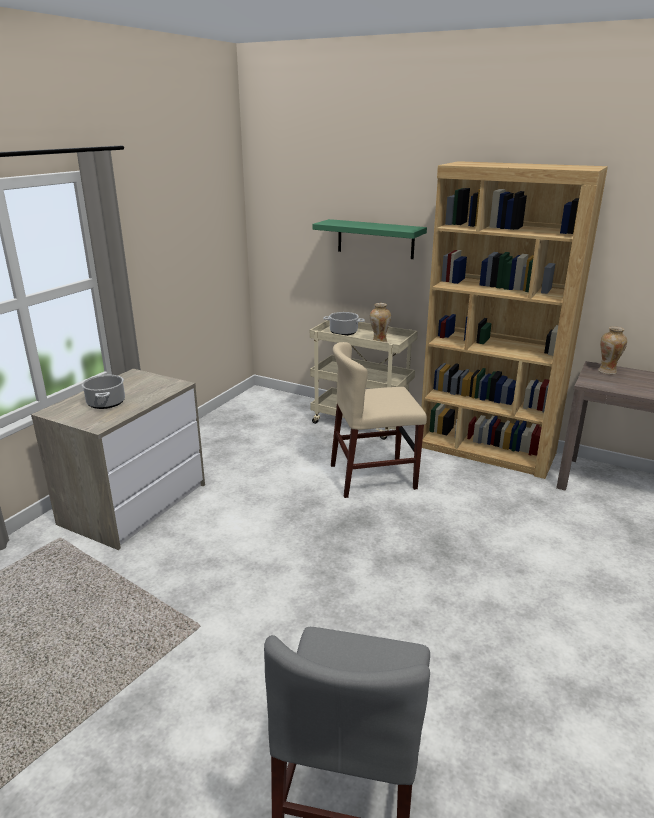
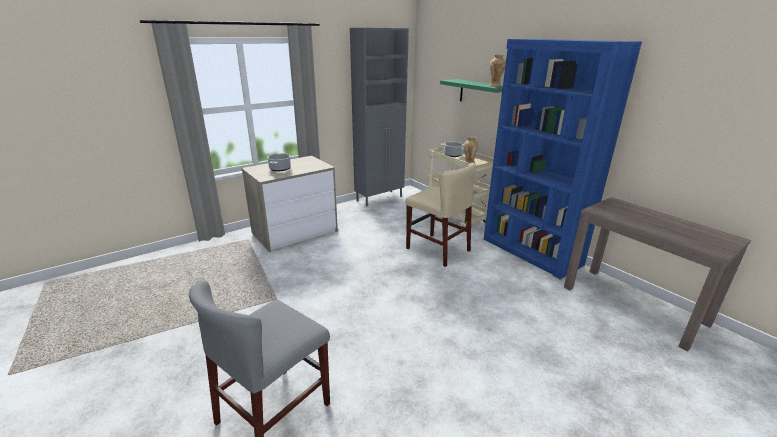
camera: 25 degrees right, 0 degrees up
beige chair [331,342,427,498] -> beige chair turned 150 degrees counterclockwise [406,163,476,267]
brown bookcase [421,161,608,479] -> blue bookcase [484,39,642,280]
vase [598,326,627,375] -> vase moved to [489,54,506,87]
none -> grey cabinet [350,28,409,207]

